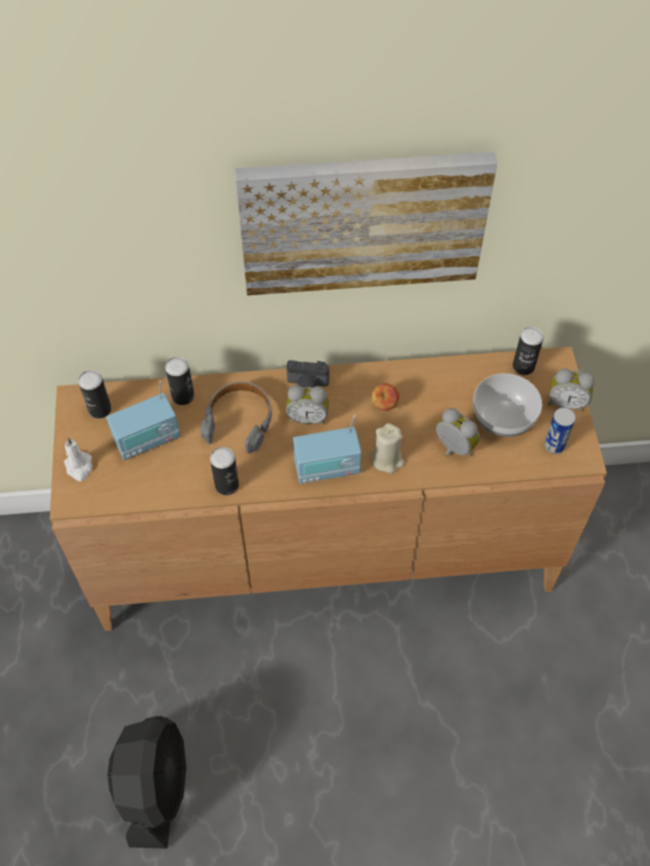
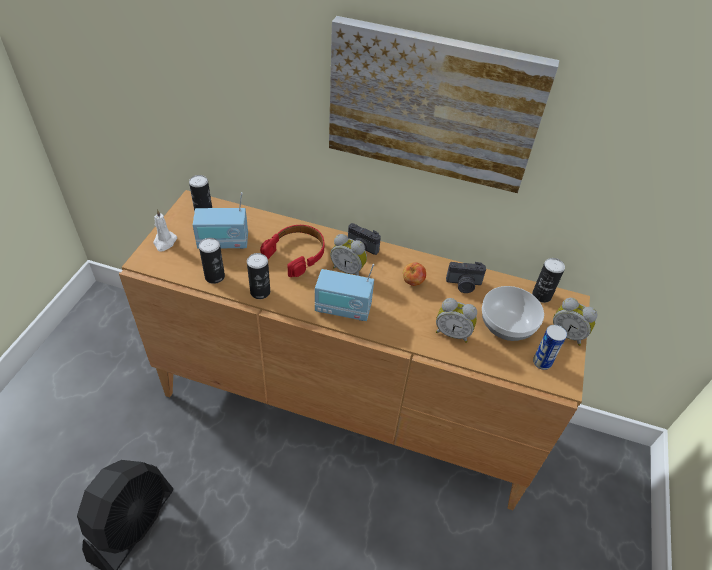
camera: 20 degrees right, 10 degrees down
can [165,357,194,405] -> can moved to [199,238,225,284]
grey headphones [201,382,272,454] -> red headphones [260,225,324,277]
beige candle [371,423,405,473] -> none
alarm clock [436,408,480,457] -> alarm clock turned 135 degrees clockwise [436,298,477,343]
none -> camera [446,262,486,293]

